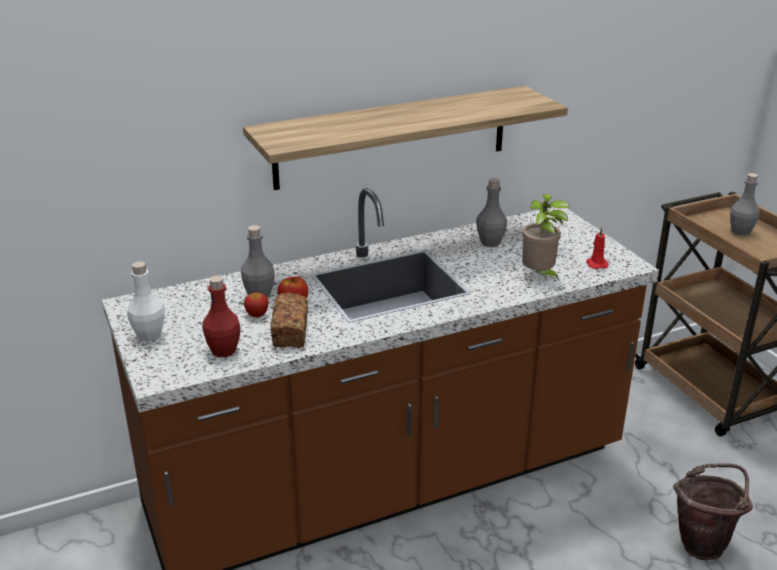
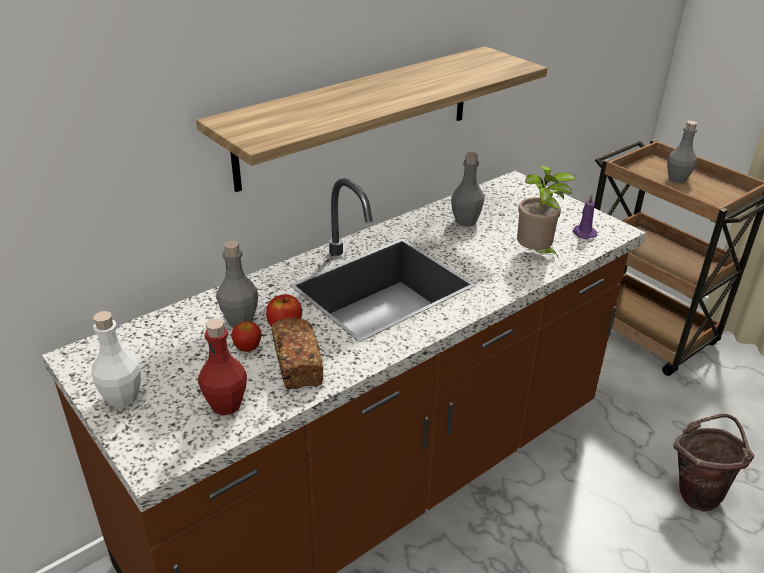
camera: 15 degrees left, 5 degrees up
red candle [586,227,609,269] -> purple candle [573,195,597,239]

